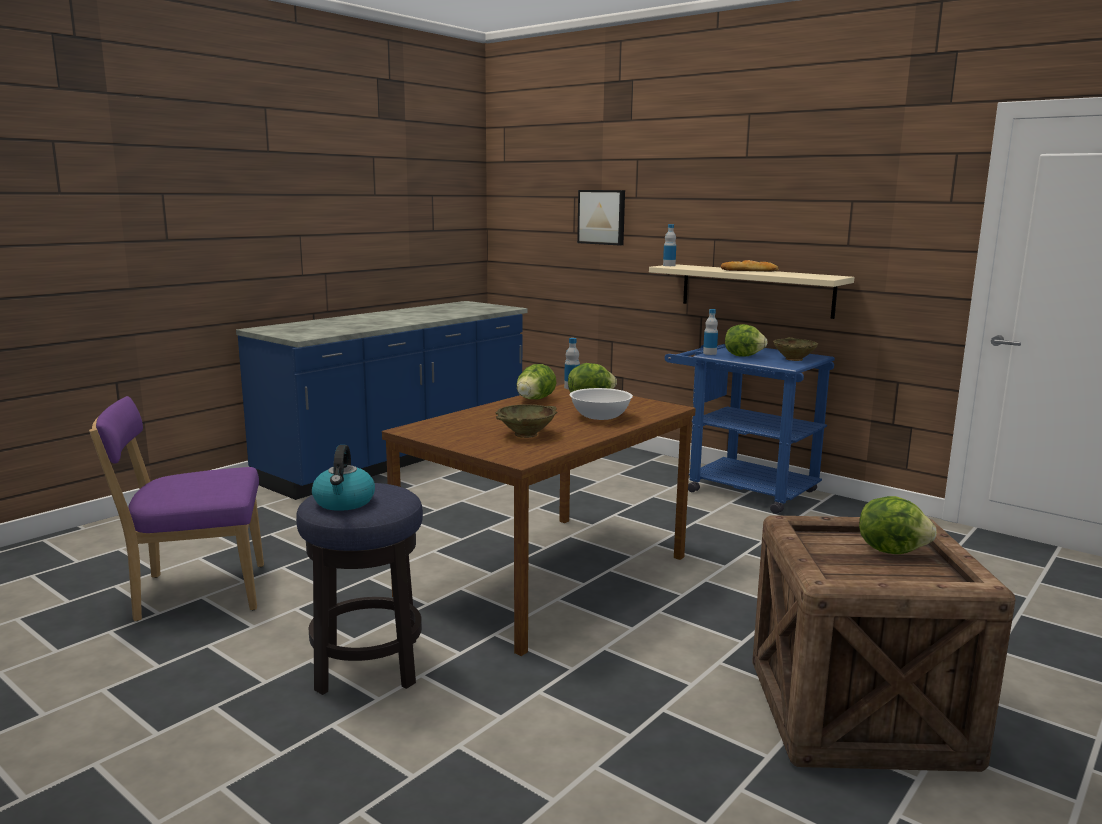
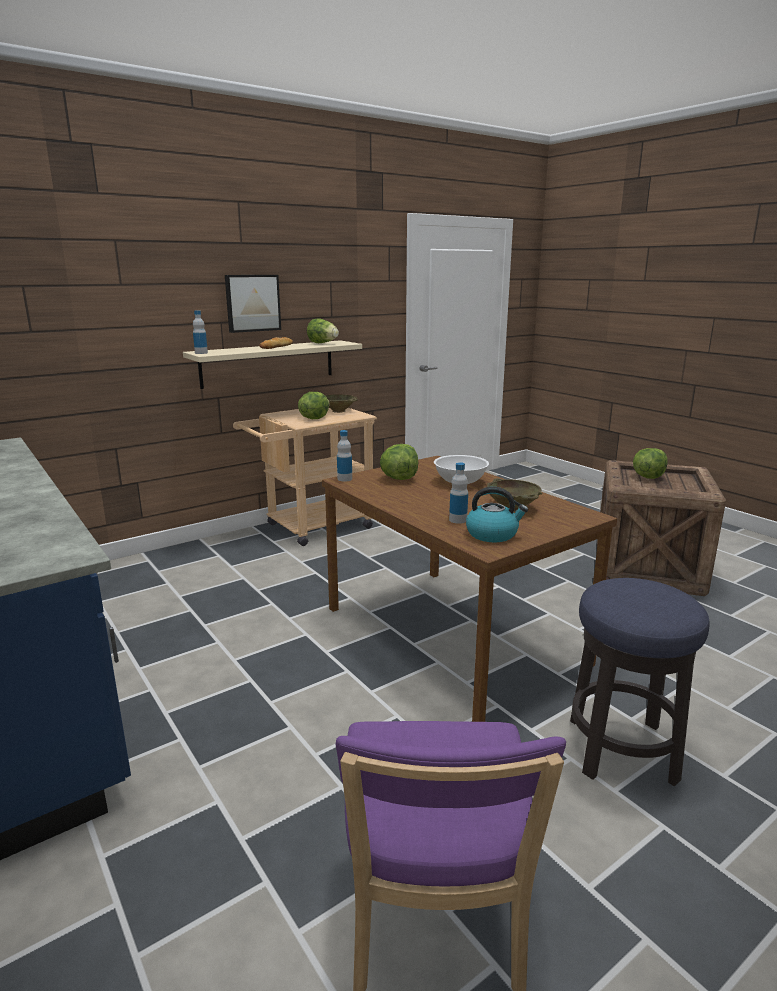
camera: 75 degrees left, 5 degrees up
kettle [312,445,375,511] -> kettle moved to [466,487,528,542]
lettuce [517,364,556,400] -> lettuce moved to [307,318,339,343]
picture [577,190,625,246] -> picture moved to [225,275,281,333]
blue cart [665,344,835,514] -> beige cart [233,408,377,546]
bottle [703,309,718,355] -> bottle moved to [449,462,468,524]

